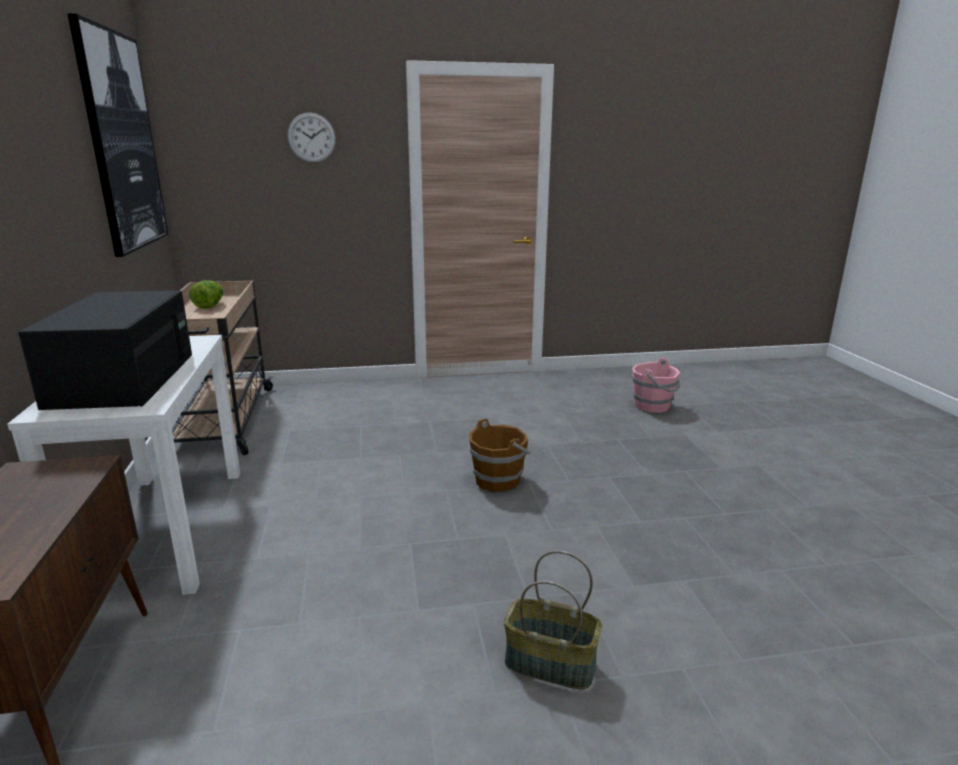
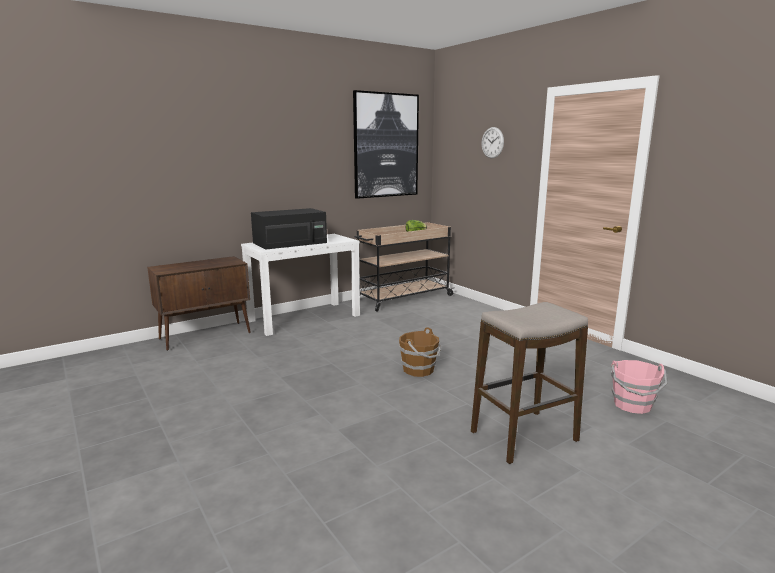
camera: 65 degrees right, 5 degrees down
basket [504,550,602,689] -> none
none -> stool [471,302,588,464]

